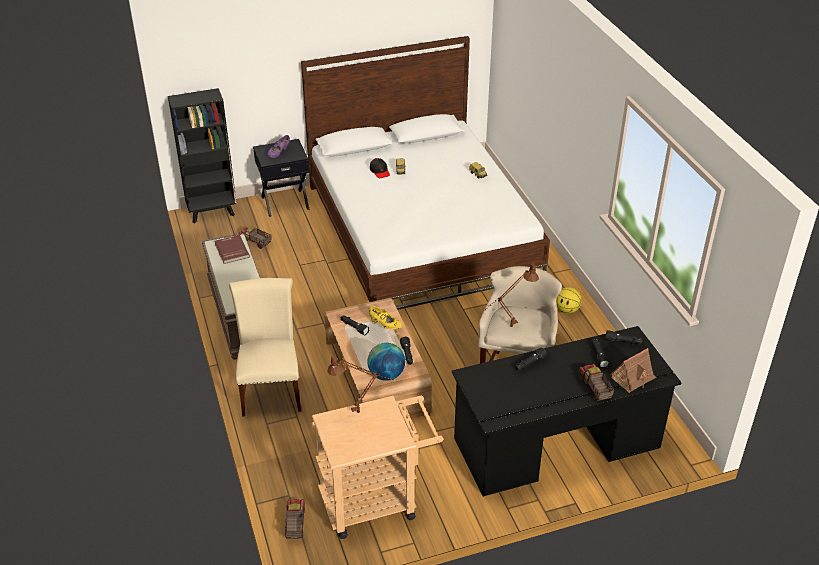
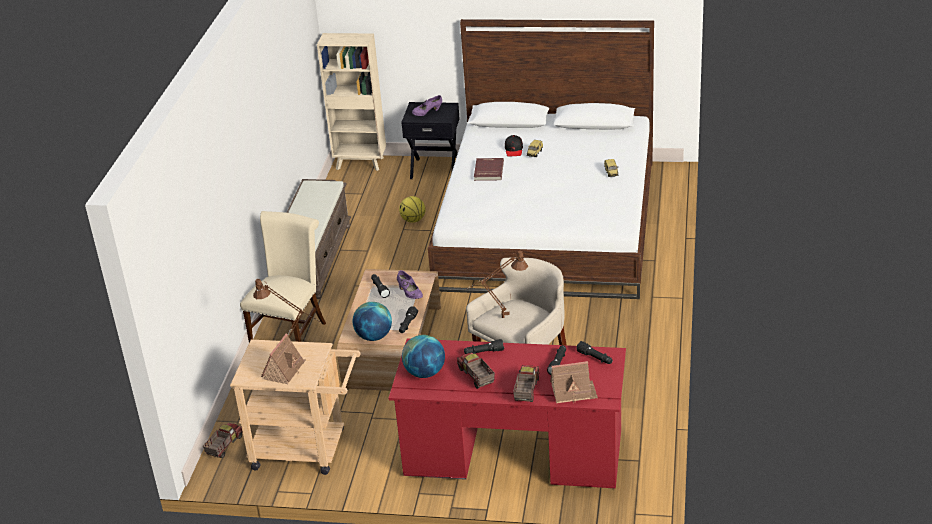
camera: 30 degrees right, 5 degrees down
black bookcase [168,88,237,223] -> beige bookcase [317,33,386,171]
red book [215,235,250,264] -> red book moved to [474,158,504,181]
toy truck [239,227,272,249] -> toy truck moved to [457,352,495,389]
yellow shoe [369,306,402,329] -> purple shoe [397,270,423,299]
black desk [452,326,682,497] -> red desk [389,338,626,488]
basketball [556,287,582,313] -> basketball moved to [399,196,426,223]
none -> toy house [261,334,306,384]
none -> globe [402,335,445,378]

